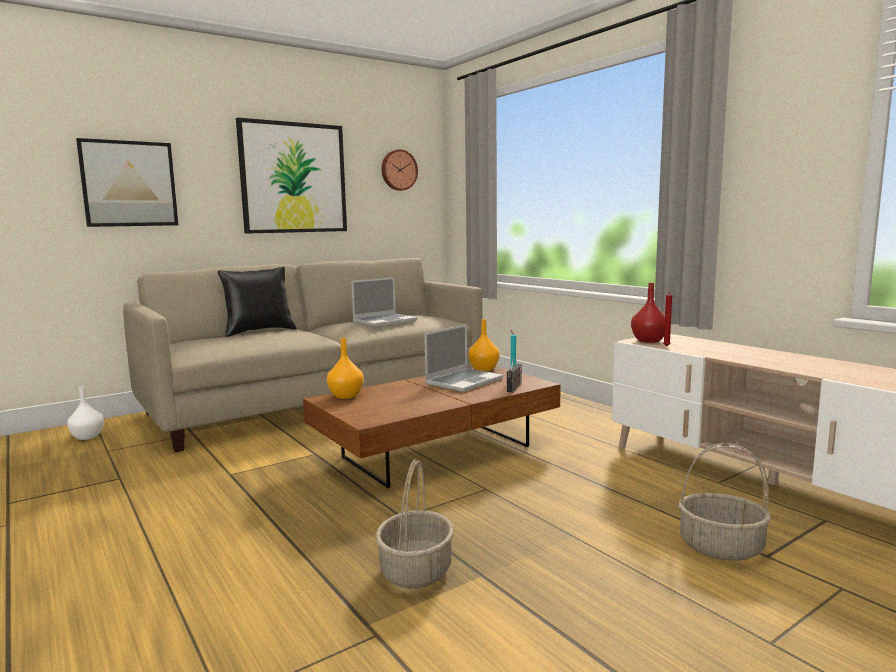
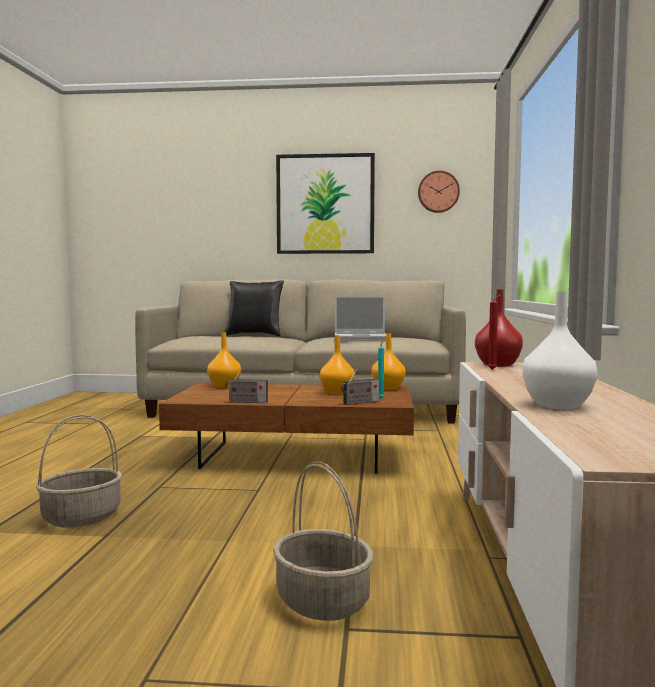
camera: 40 degrees right, 5 degrees down
white vase [67,387,104,440] -> white vase moved to [522,292,597,409]
picture [76,138,178,227] -> none
laptop [424,324,503,392] -> orange vase [320,335,355,394]
none -> radio [225,368,268,403]

